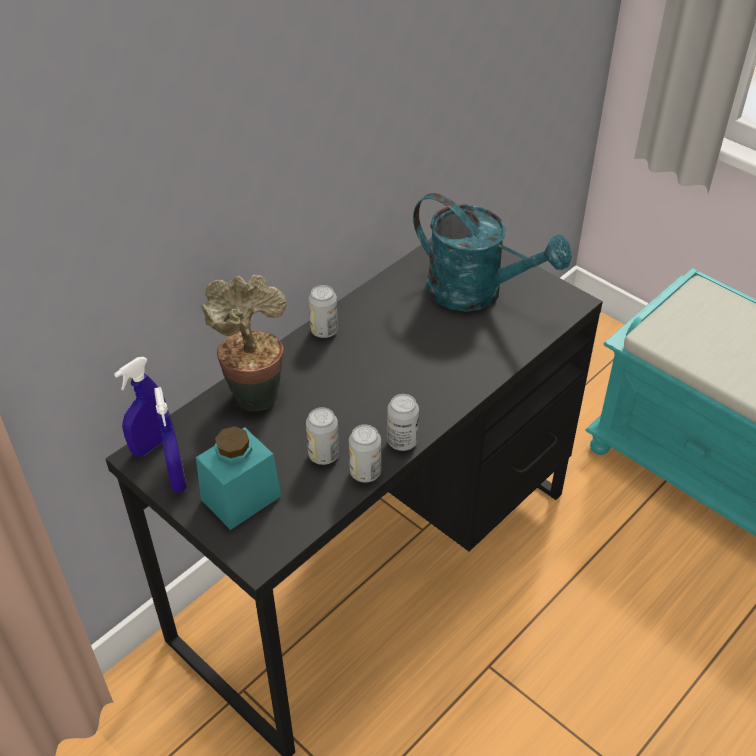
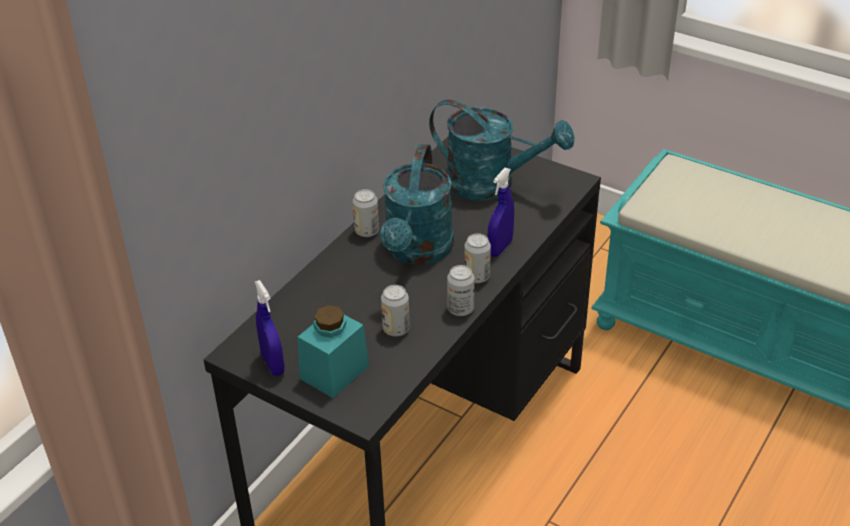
camera: 10 degrees left, 5 degrees down
blue spray bottle [114,357,166,457] -> blue spray bottle moved to [487,168,514,257]
potted plant [201,275,287,411] -> none
can [349,425,381,482] -> can moved to [464,233,491,283]
none -> turquoise watering can [380,144,454,265]

